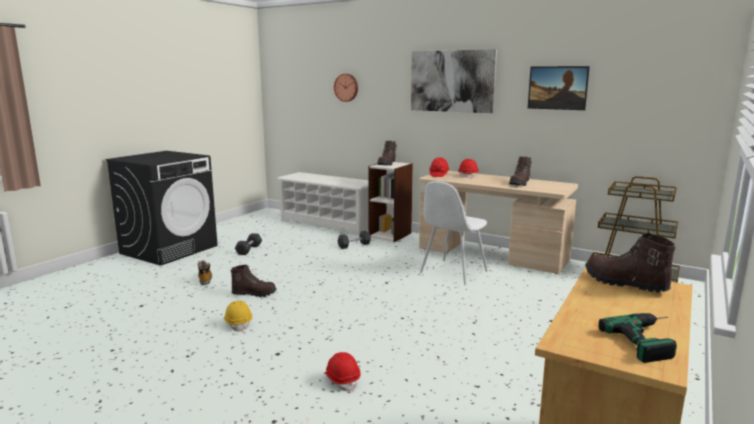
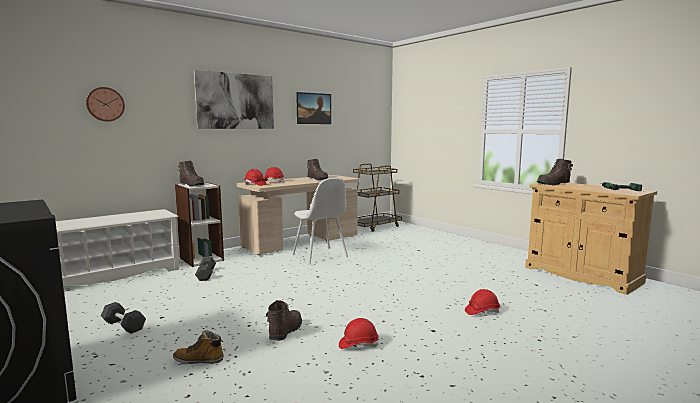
camera: 70 degrees left, 5 degrees down
yellow hard hat [224,301,252,332] -> red hard hat [339,318,379,349]

